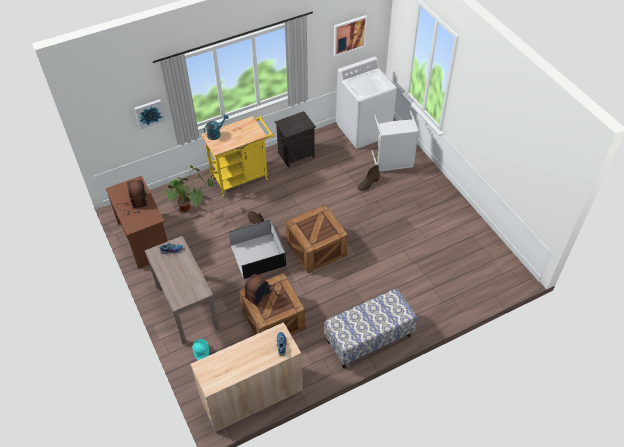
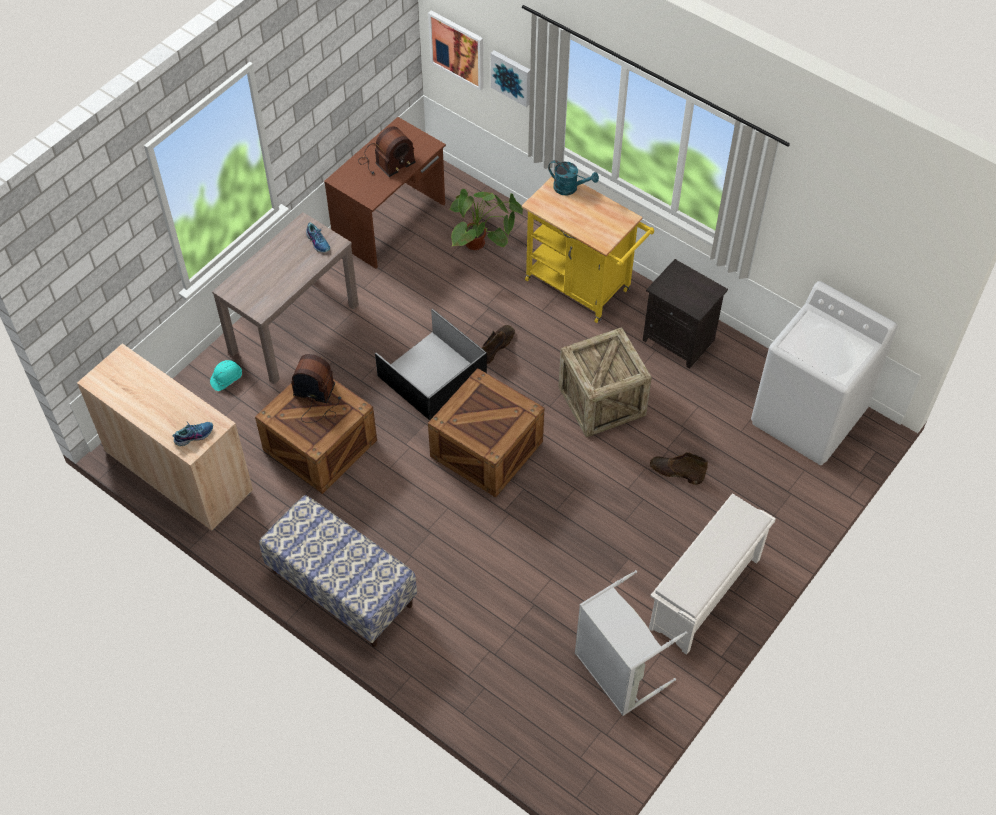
camera: 65 degrees right, 5 degrees up
picture [334,15,367,57] -> picture moved to [428,10,484,91]
grey laundry basket [371,110,419,172] -> grey laundry basket moved to [575,570,687,716]
none -> crate [558,327,652,437]
none -> white shoe rack [649,493,776,655]

